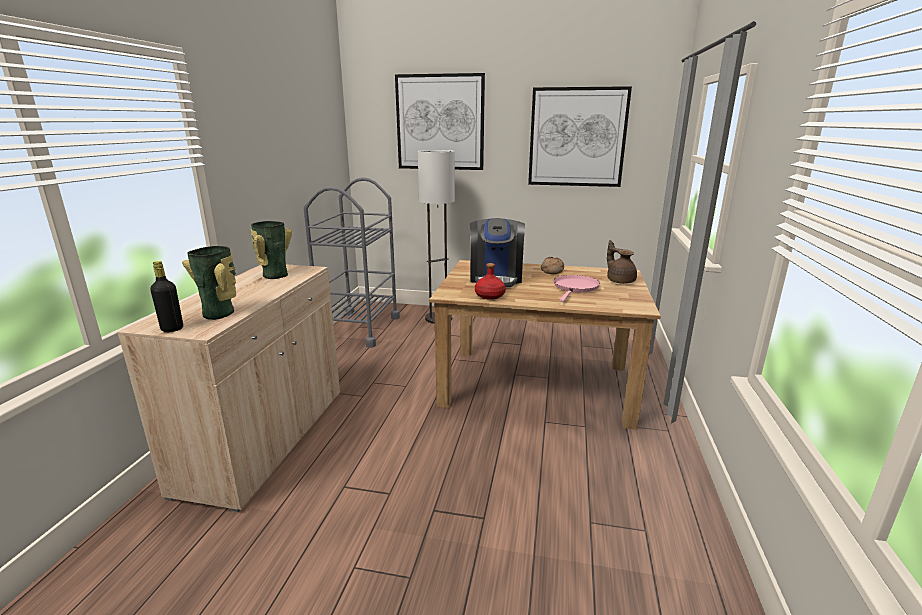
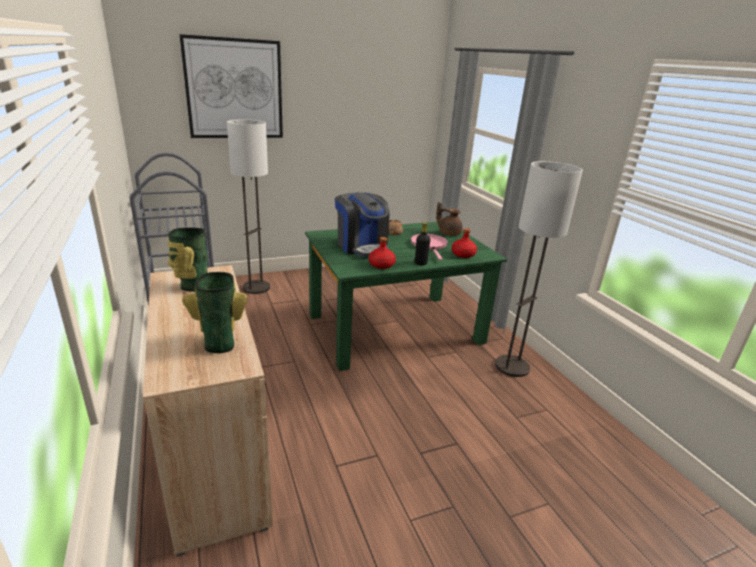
camera: 35 degrees left, 5 degrees up
black bottle [150,261,183,332] -> black bottle moved to [415,222,430,265]
brown dining table [429,260,661,430] -> green dining table [305,222,507,371]
picture [528,86,632,187] -> none
none -> red bottle [452,228,477,258]
none -> floor lamp [495,161,583,377]

